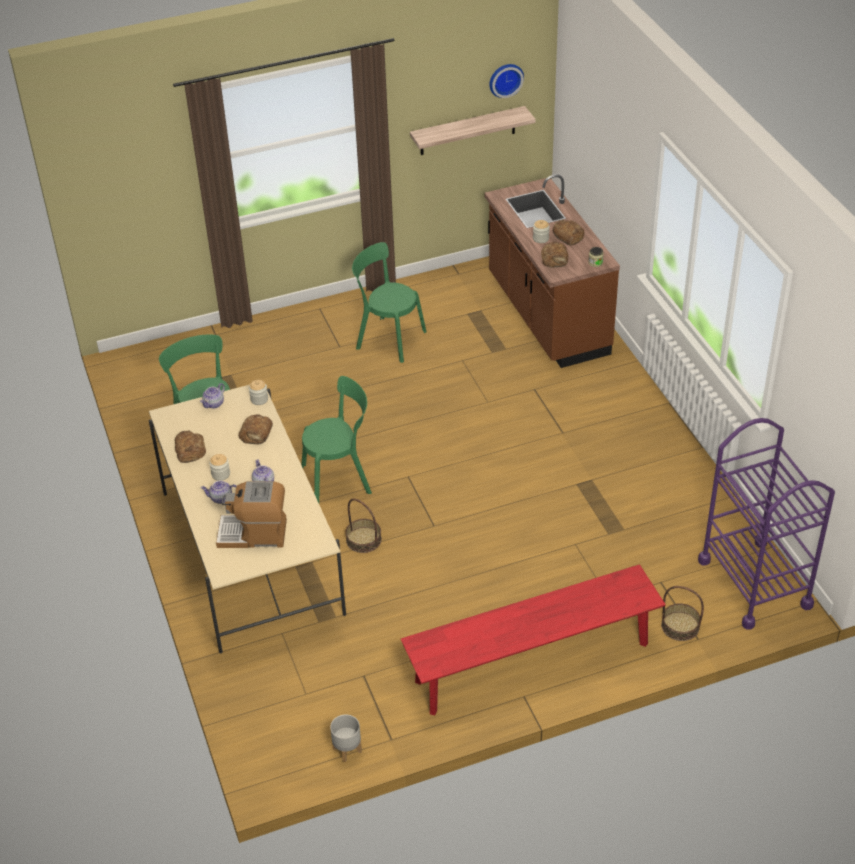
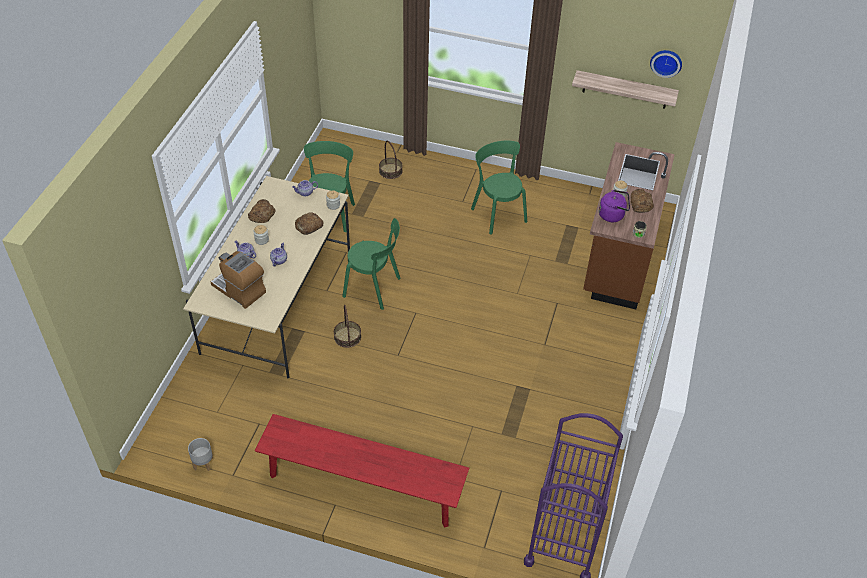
camera: 35 degrees right, 5 degrees up
bread [541,242,568,268] -> purple kettle [599,190,630,222]
basket [661,586,704,641] -> basket moved to [379,141,403,179]

